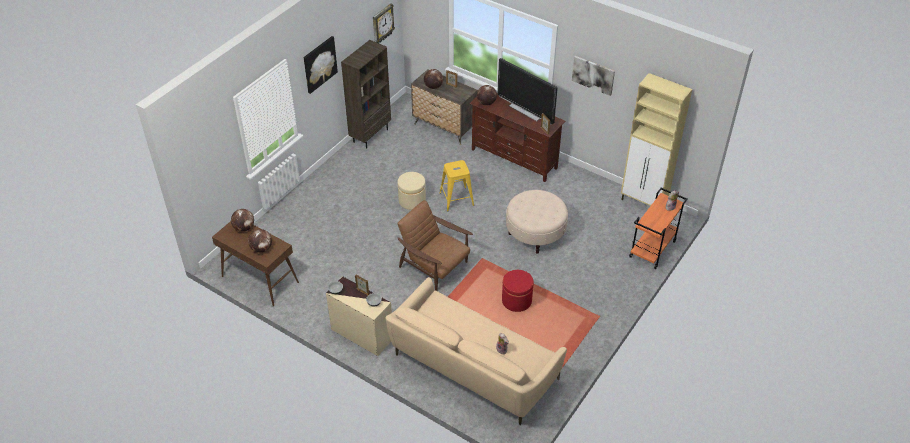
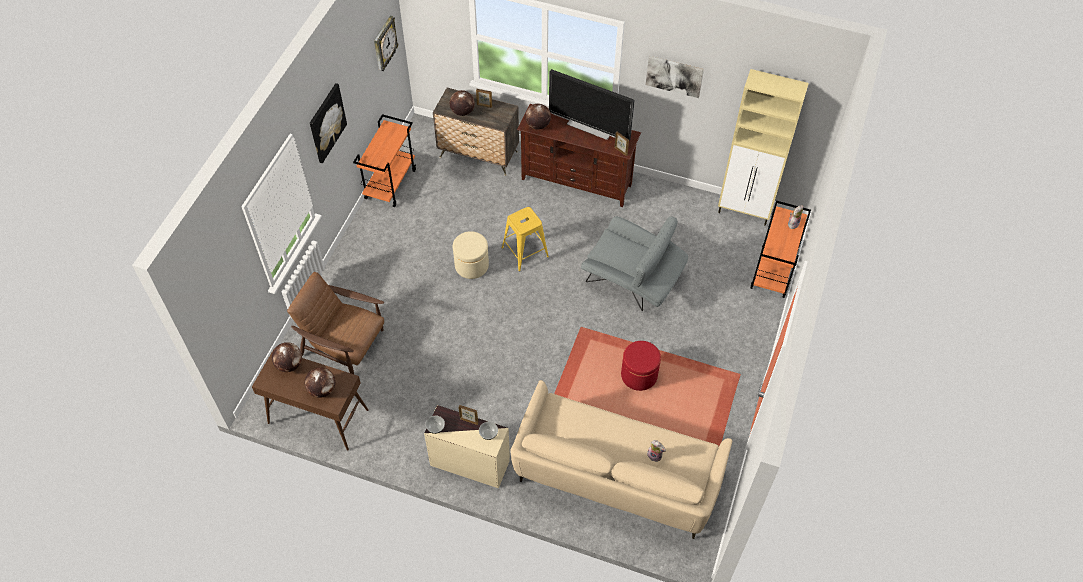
camera: 15 degrees left, 10 degrees up
brown bookcase [341,40,391,149] -> orange cart [353,114,416,207]
brown armchair [397,200,473,291] -> brown armchair moved to [287,272,384,374]
beige ottoman [506,190,568,254] -> grey armchair [581,216,688,312]

